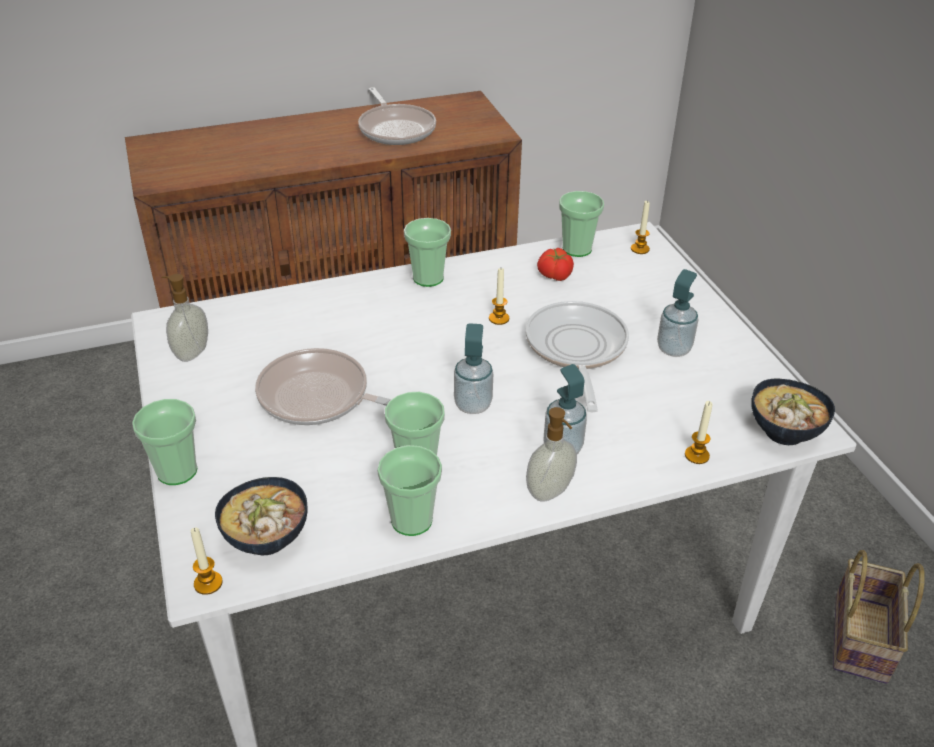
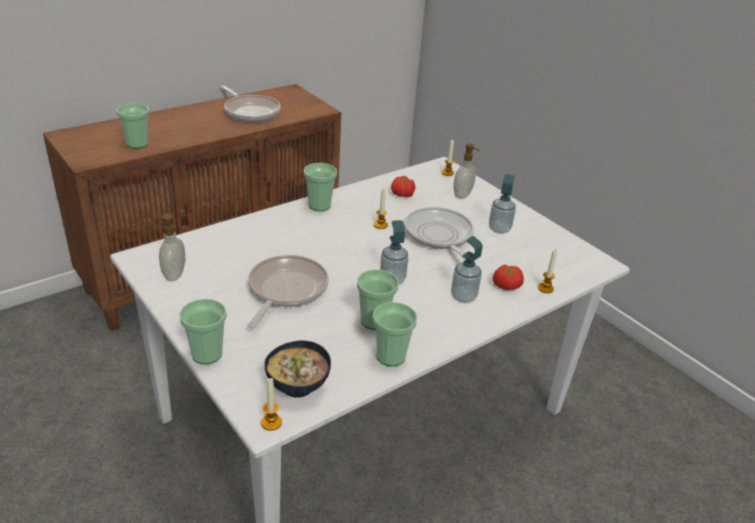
camera: 20 degrees left, 5 degrees down
frying pan [255,348,392,425] -> frying pan turned 105 degrees clockwise [247,255,329,328]
soap dispenser [526,407,577,502] -> soap dispenser moved to [453,143,480,199]
cup [559,191,604,257] -> cup moved to [116,103,149,149]
bowl [751,378,835,445] -> none
basket [833,550,925,684] -> none
none -> tomato [493,264,524,290]

